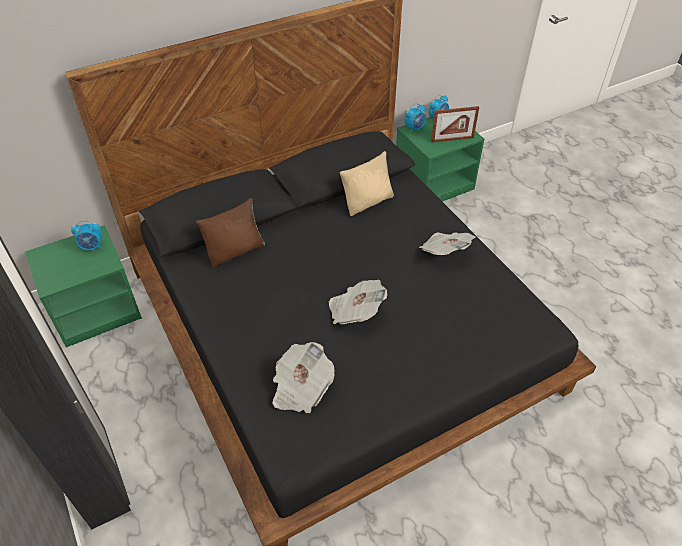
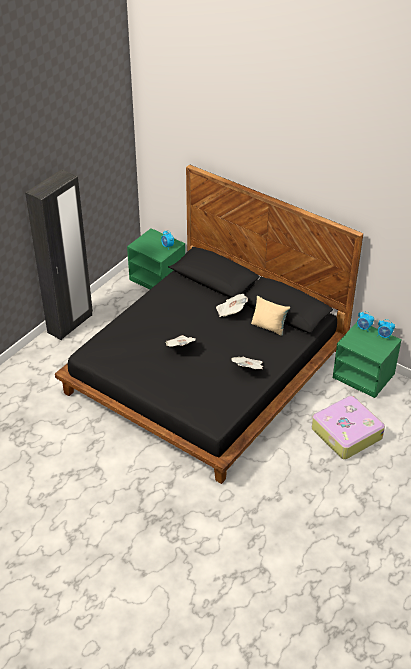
camera: 65 degrees right, 5 degrees down
brown pillow [196,198,265,267] -> none
newspaper [273,342,335,413] -> newspaper moved to [216,294,248,317]
picture frame [431,106,479,143] -> none
none -> suitcase [312,395,385,459]

